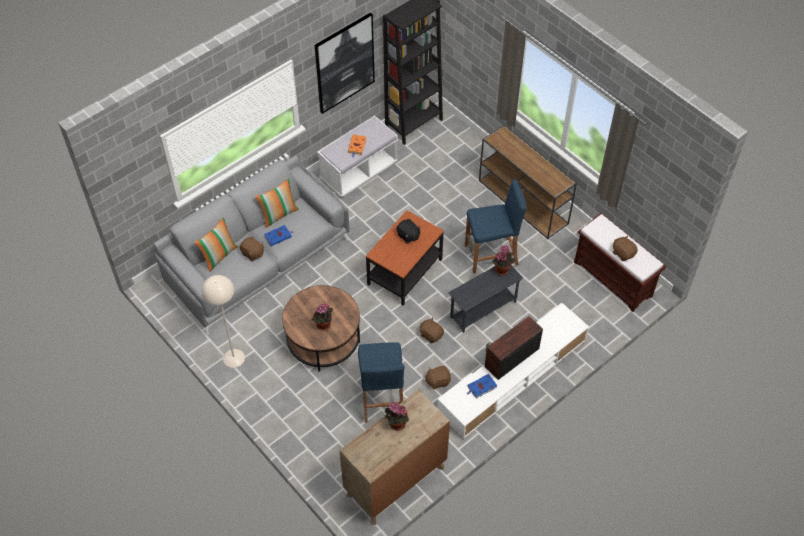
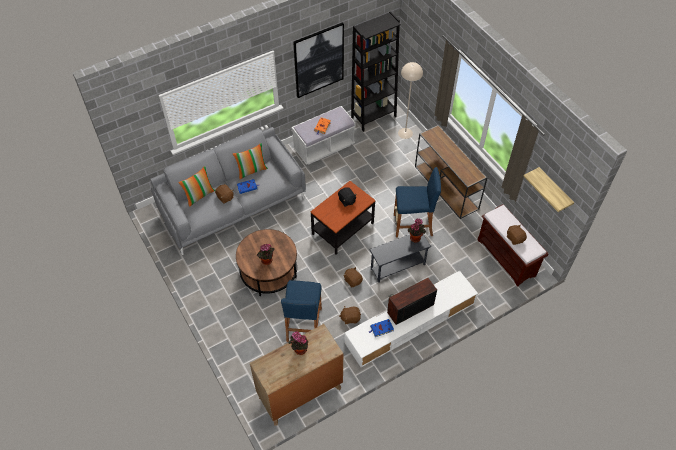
camera: 10 degrees right, 0 degrees up
beige floor lamp [202,275,245,368] -> beige floor lamp moved to [398,62,423,139]
none -> shelf [523,167,574,212]

